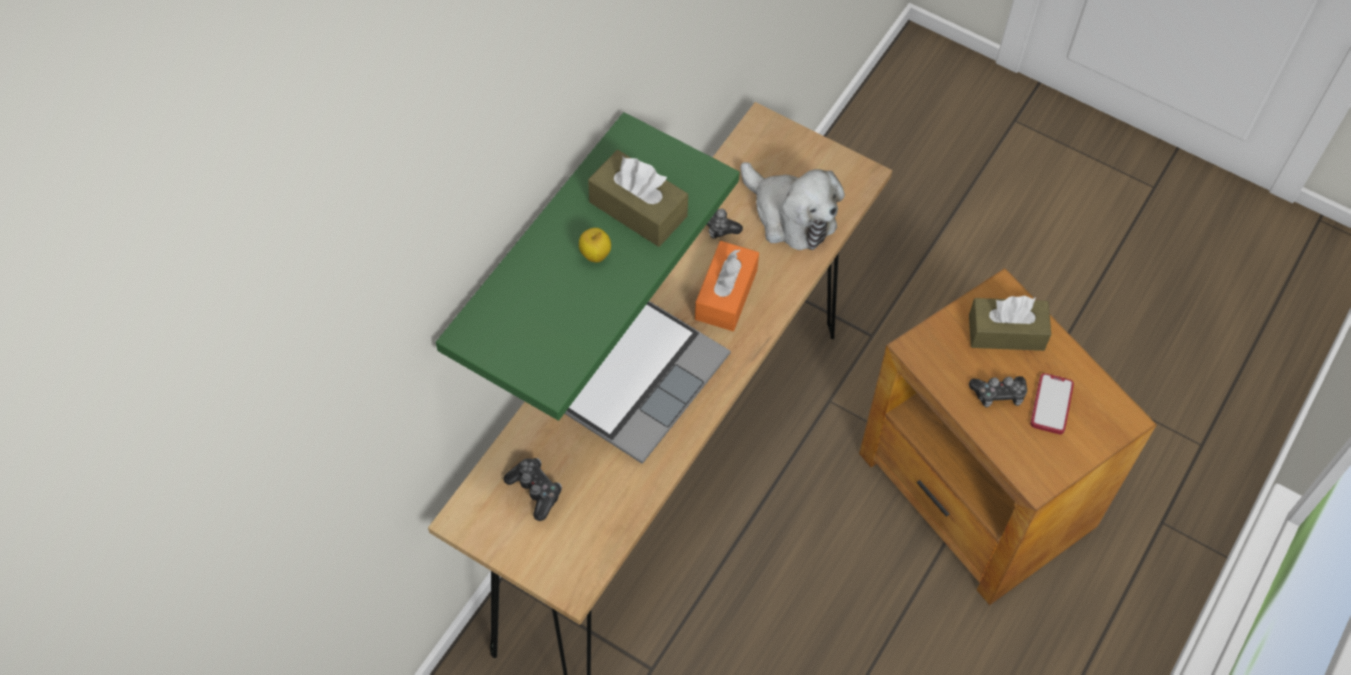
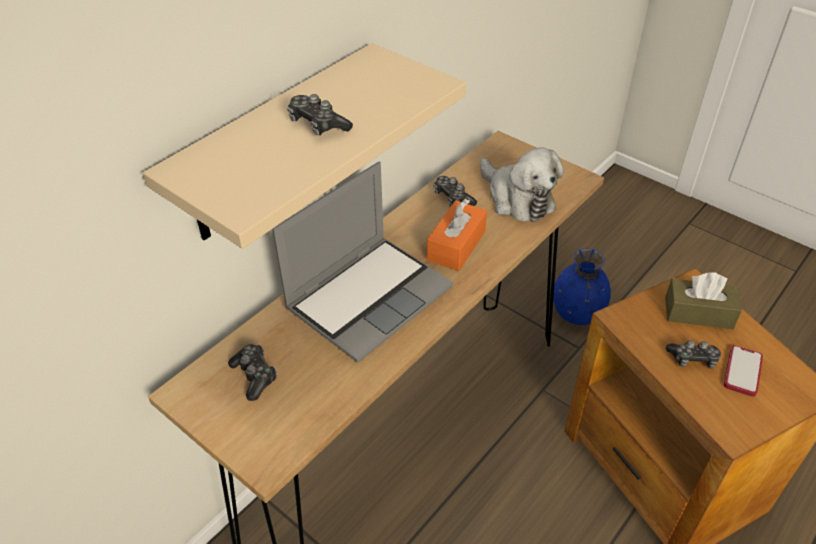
camera: 10 degrees right, 15 degrees down
green shelf [436,112,740,421] -> beige shelf [143,43,466,249]
apple [579,228,611,263] -> game controller [287,94,353,136]
brown tissue box [588,150,688,247] -> none
none -> blue vase [553,249,611,325]

